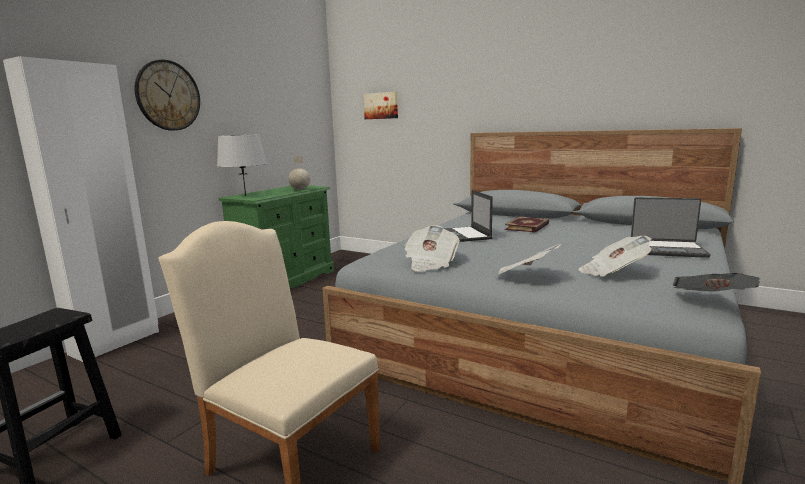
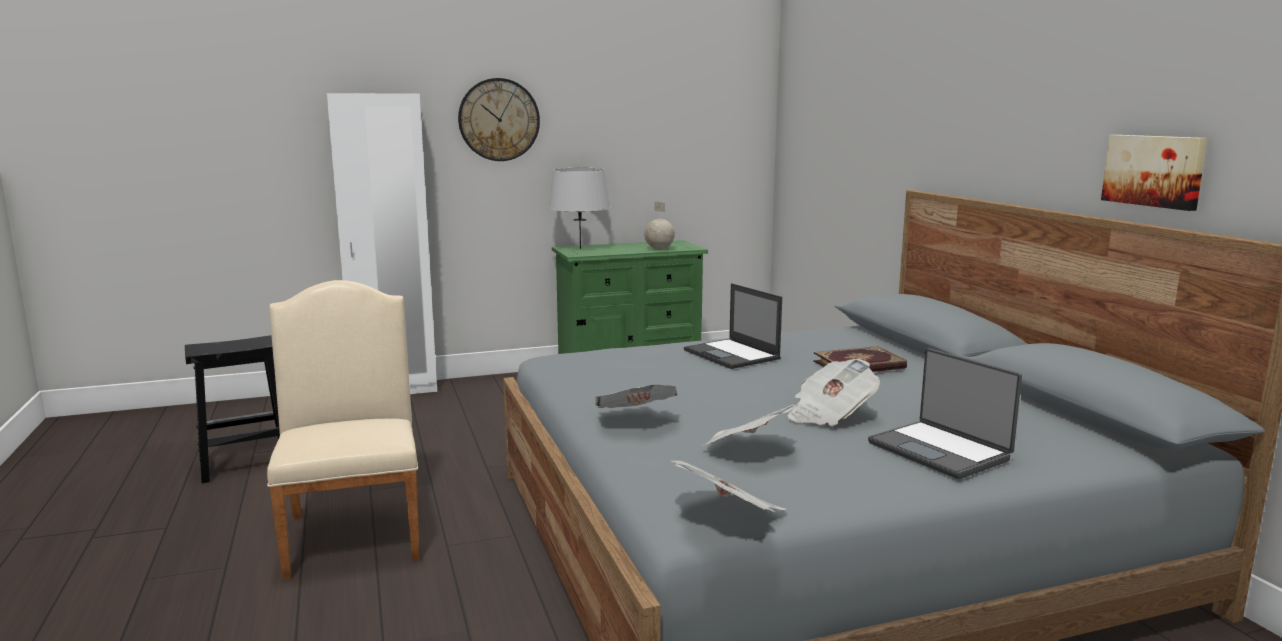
camera: 40 degrees right, 0 degrees up
picture [363,92,398,119] -> picture moved to [1101,135,1208,211]
newspaper [404,225,460,272] -> newspaper moved to [788,359,880,426]
laptop [445,190,493,242] -> laptop turned 60 degrees counterclockwise [684,283,782,369]

